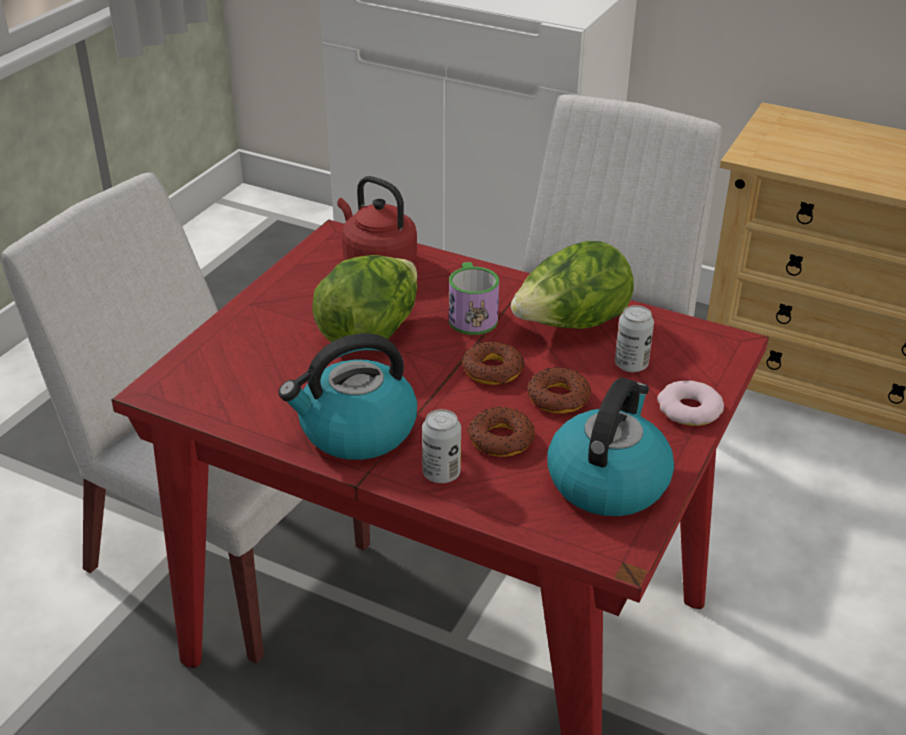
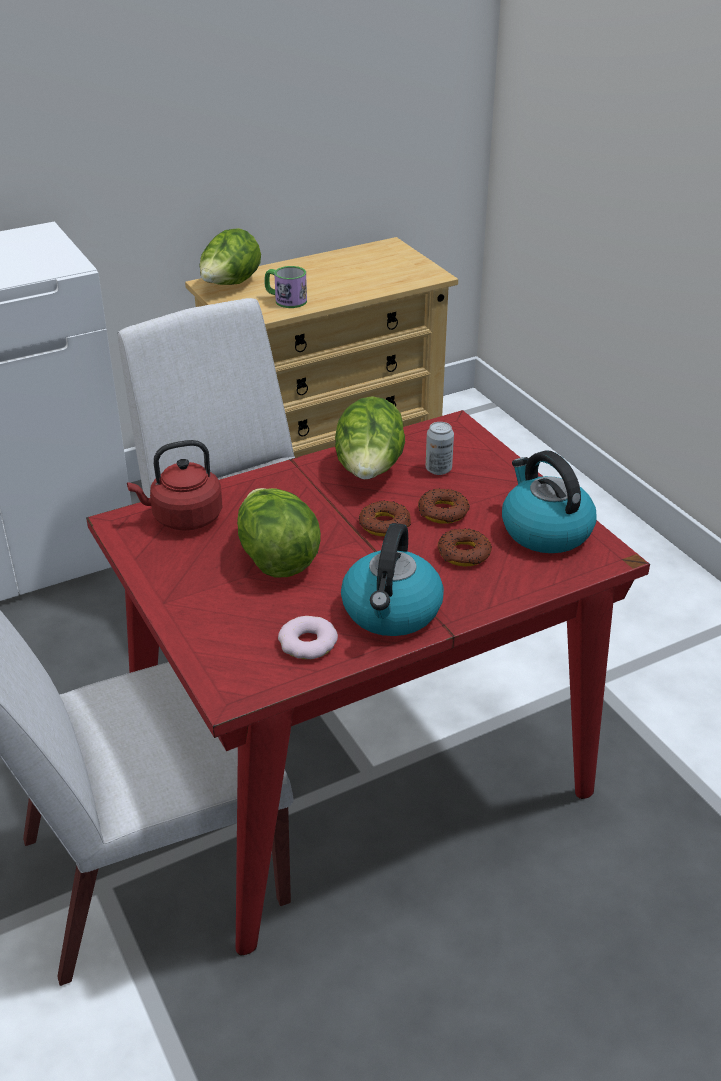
camera: 55 degrees left, 0 degrees up
can [422,409,461,483] -> none
mug [449,262,499,335] -> mug moved to [264,266,307,308]
donut [657,381,724,426] -> donut moved to [278,616,338,659]
none -> lettuce [199,228,261,285]

